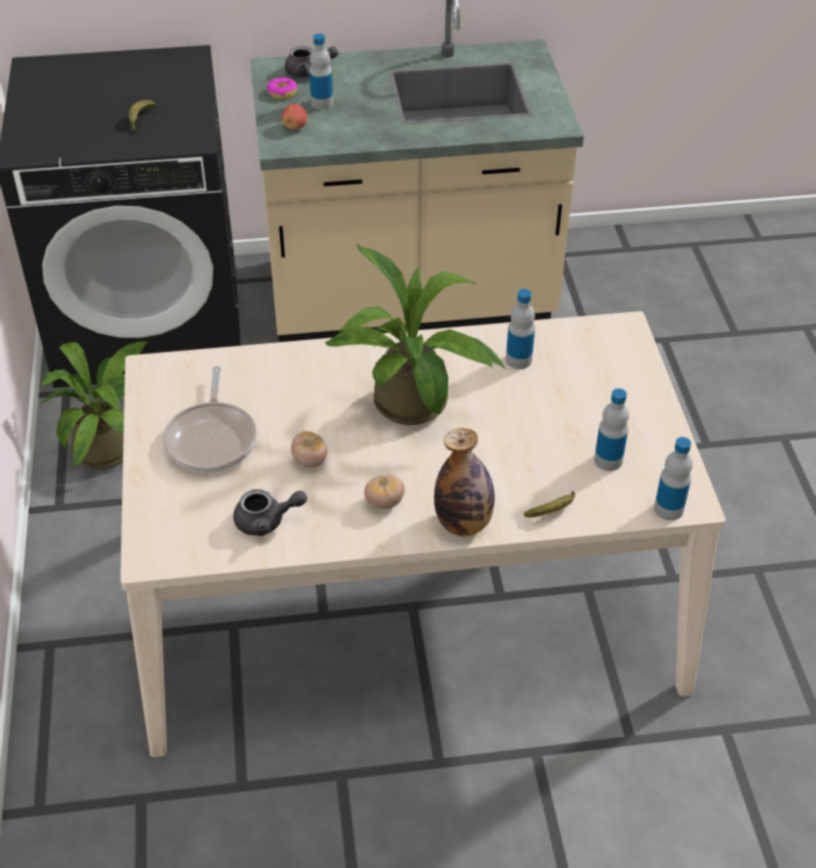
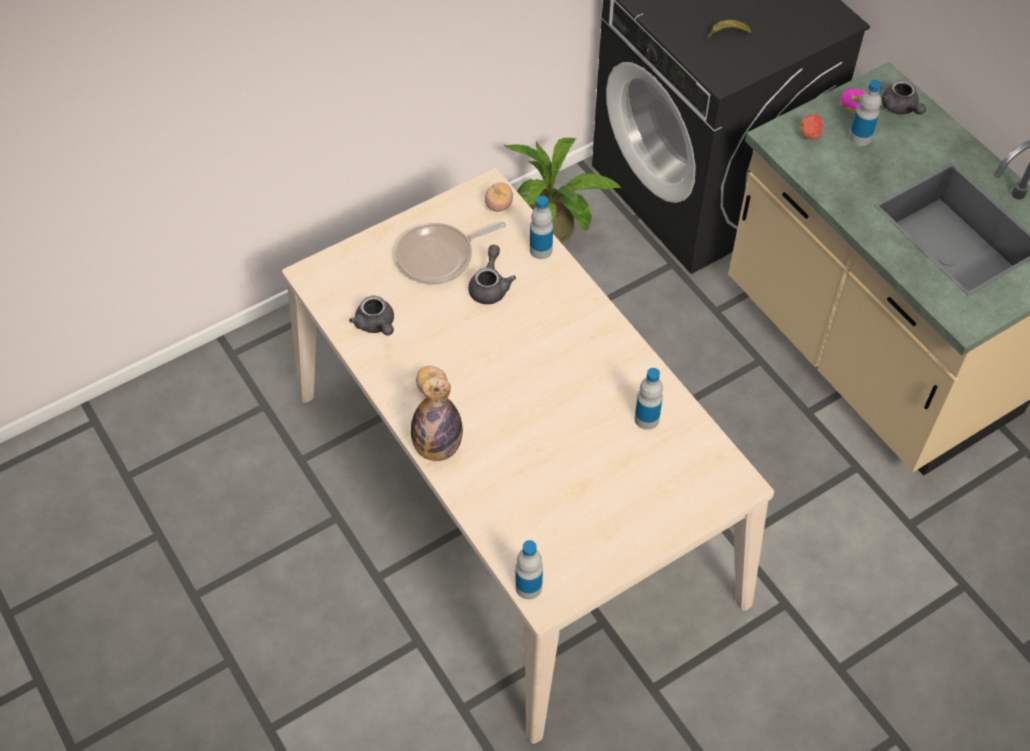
camera: 65 degrees right, 10 degrees up
tomato [291,431,327,468] -> tomato moved to [485,183,513,212]
potted plant [325,244,506,425] -> none
banana [524,491,575,517] -> none
bottle [594,388,629,471] -> bottle moved to [530,196,553,259]
none -> grey teapot [468,245,516,304]

